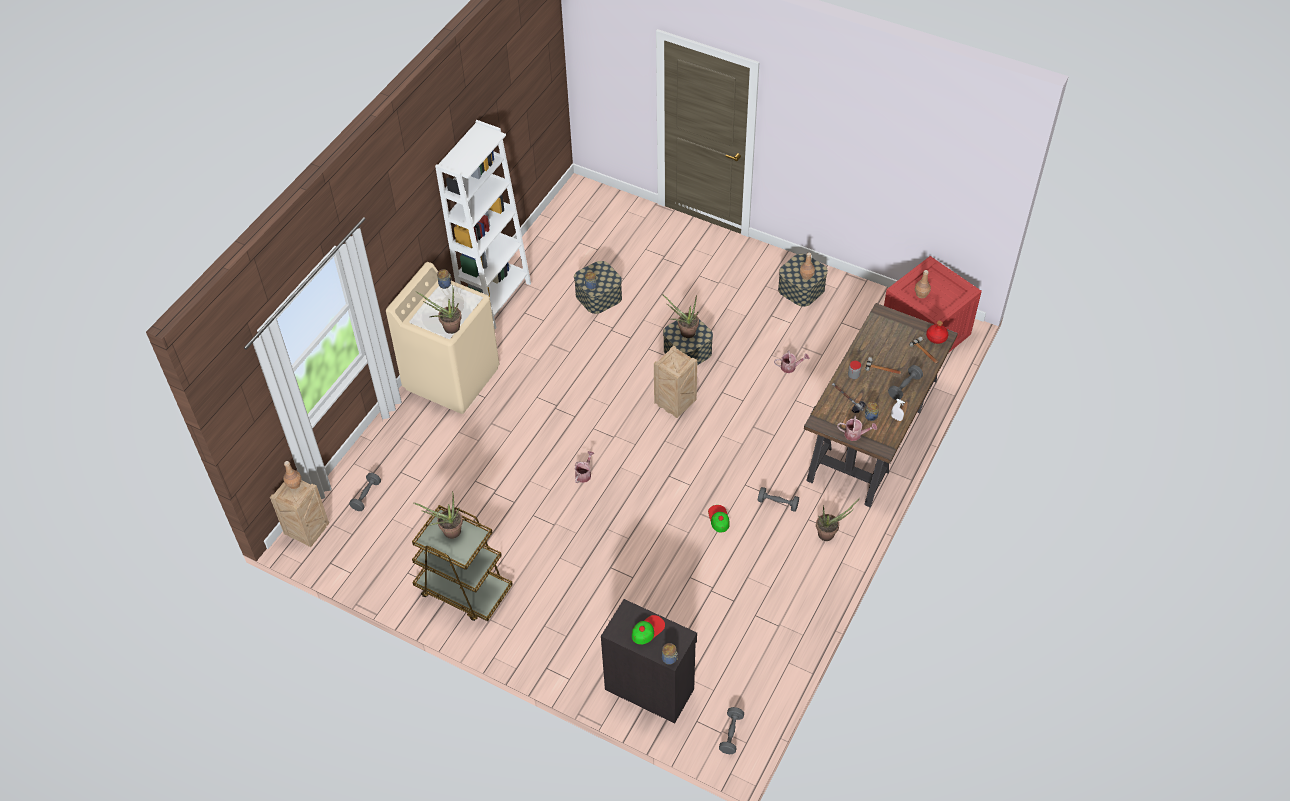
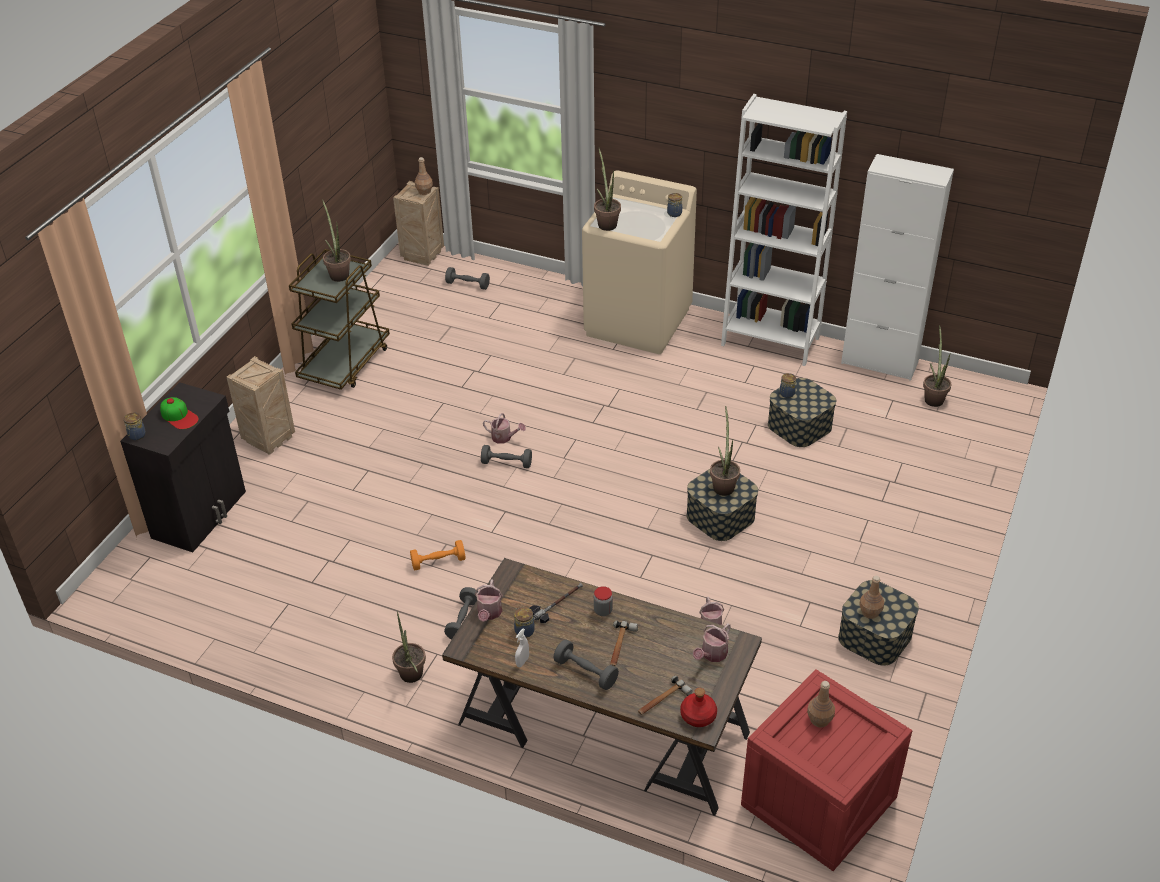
camera: 85 degrees right, 10 degrees down
crate [654,345,697,418] -> crate moved to [227,356,295,455]
cap [708,505,730,533] -> orange dumbbell [410,540,465,570]
grey dumbbell [719,707,744,754] -> grey dumbbell moved to [481,445,532,468]
none -> watering can [693,623,731,662]
none -> white cabinet [841,154,954,381]
none -> potted plant [923,325,951,407]

